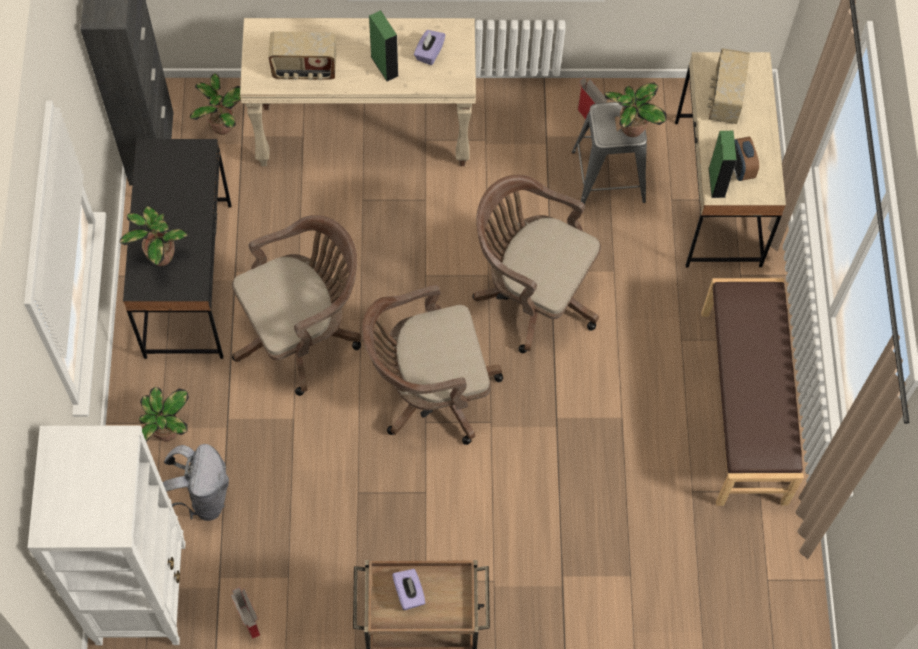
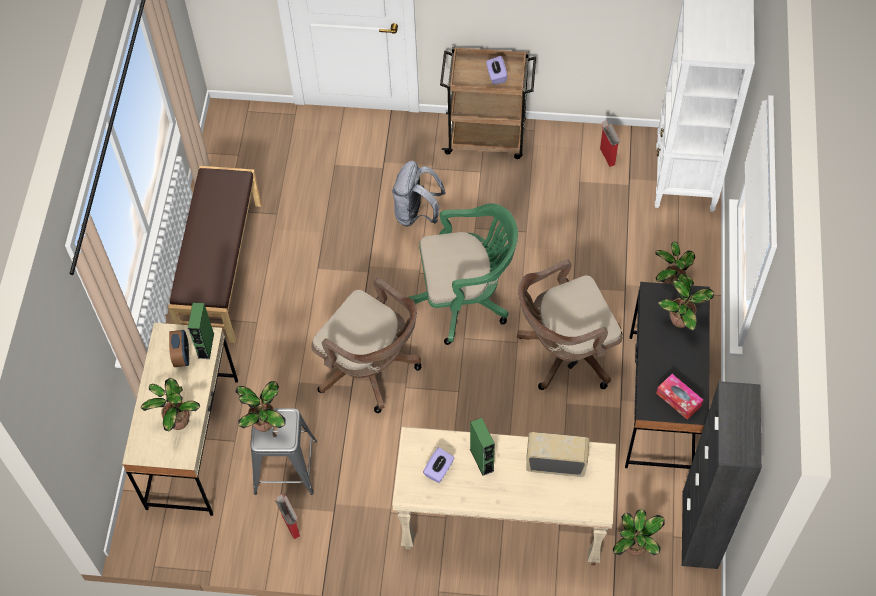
camera: 170 degrees left, 5 degrees down
grey backpack [163,444,229,521] -> grey backpack moved to [392,161,446,227]
brown office chair [362,285,503,445] -> green office chair [408,203,518,345]
radio [707,48,750,124] -> potted plant [141,378,200,431]
none -> tissue box [656,374,703,420]

